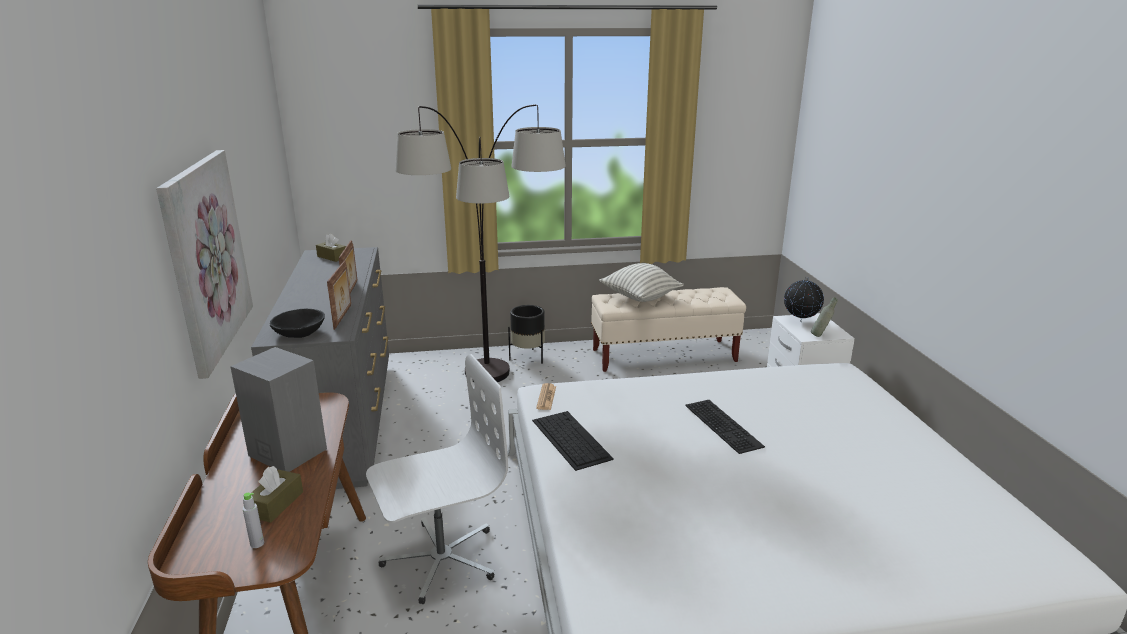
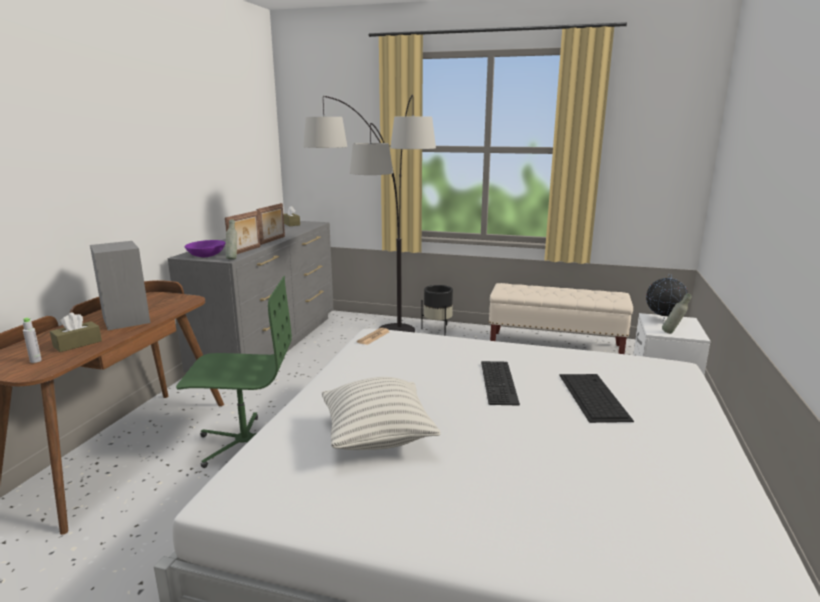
camera: 25 degrees right, 5 degrees down
picture [156,150,253,379] -> none
black bowl [270,309,325,338] -> purple bowl [185,240,226,257]
white office chair [366,354,508,604] -> green office chair [176,276,292,468]
keyboard [532,411,614,471] -> keyboard moved to [559,374,634,423]
pillow [600,263,684,302] -> pillow moved to [322,377,441,450]
none -> grey bottle [226,219,237,259]

